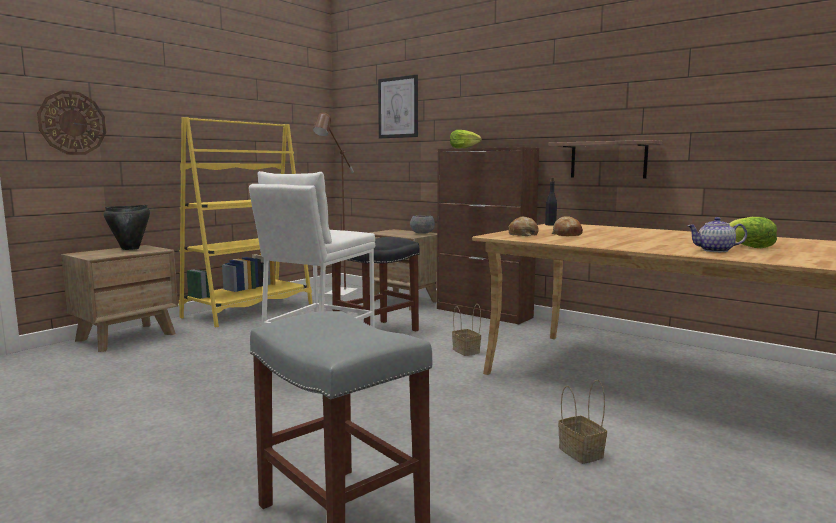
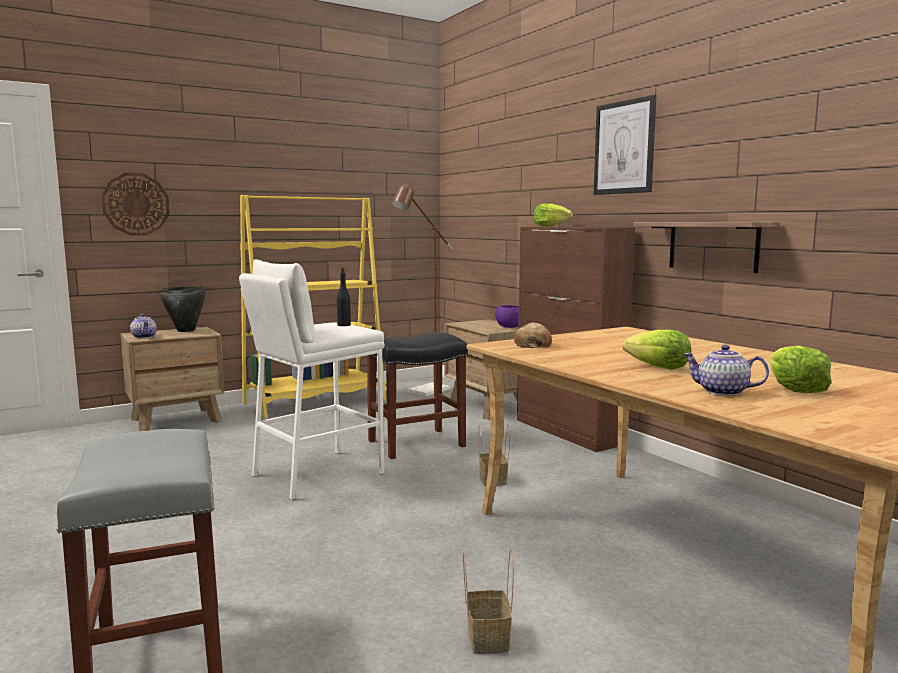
camera: 20 degrees right, 0 degrees up
picture [378,74,418,138] -> picture moved to [594,95,656,195]
grey bowl [410,216,435,234] -> purple bowl [495,305,519,328]
black bottle [545,177,557,226] -> black bottle moved to [337,268,351,326]
bread [552,216,583,236] -> none
none -> teapot [130,314,157,338]
none -> lettuce [623,329,691,370]

